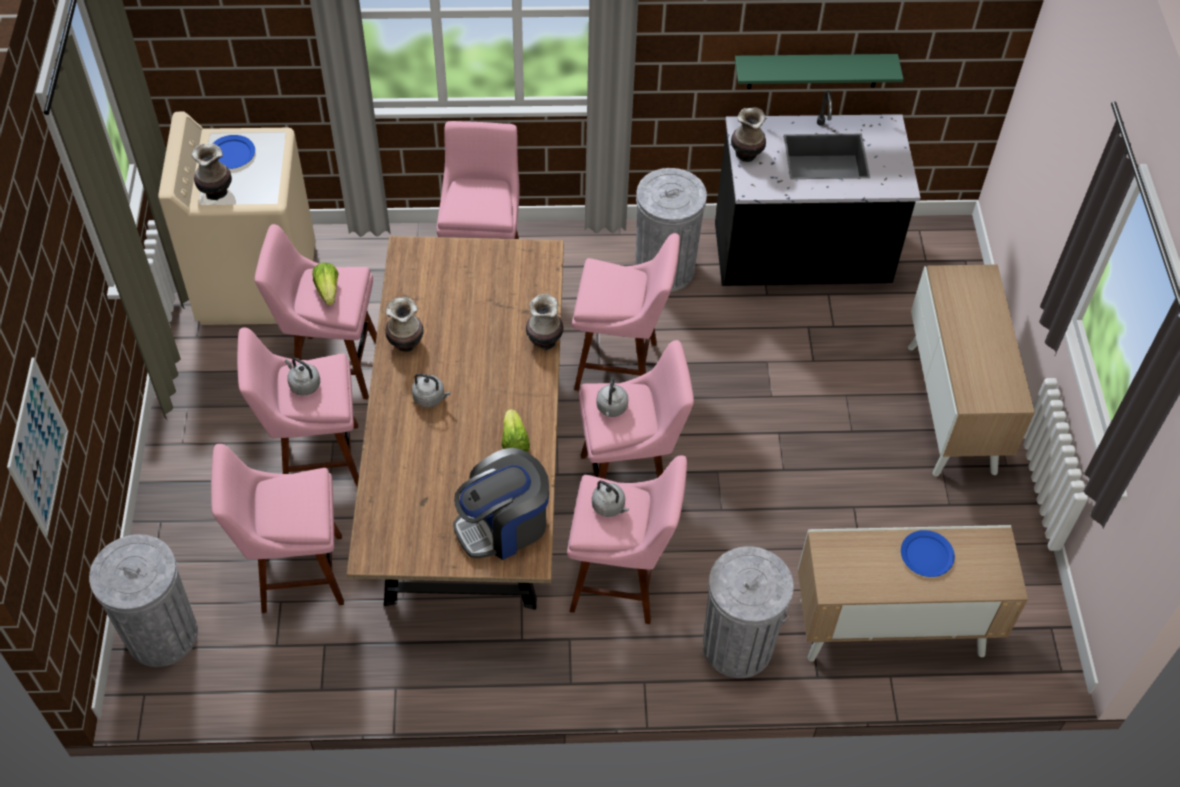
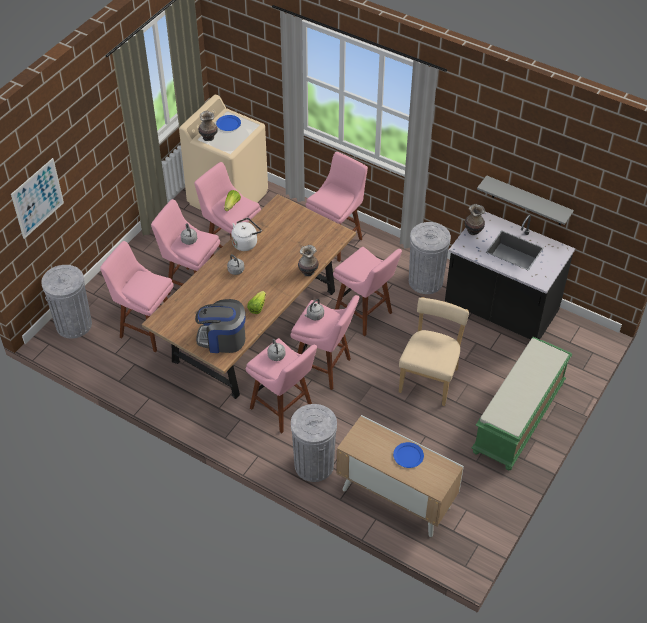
camera: 35 degrees right, 5 degrees down
vase [385,297,424,352] -> white kettle [231,218,262,251]
green shelf [735,54,903,89] -> grey shelf [477,175,574,225]
cabinet [908,265,1035,476] -> green bench [472,337,572,470]
none -> beige chair [399,297,469,406]

